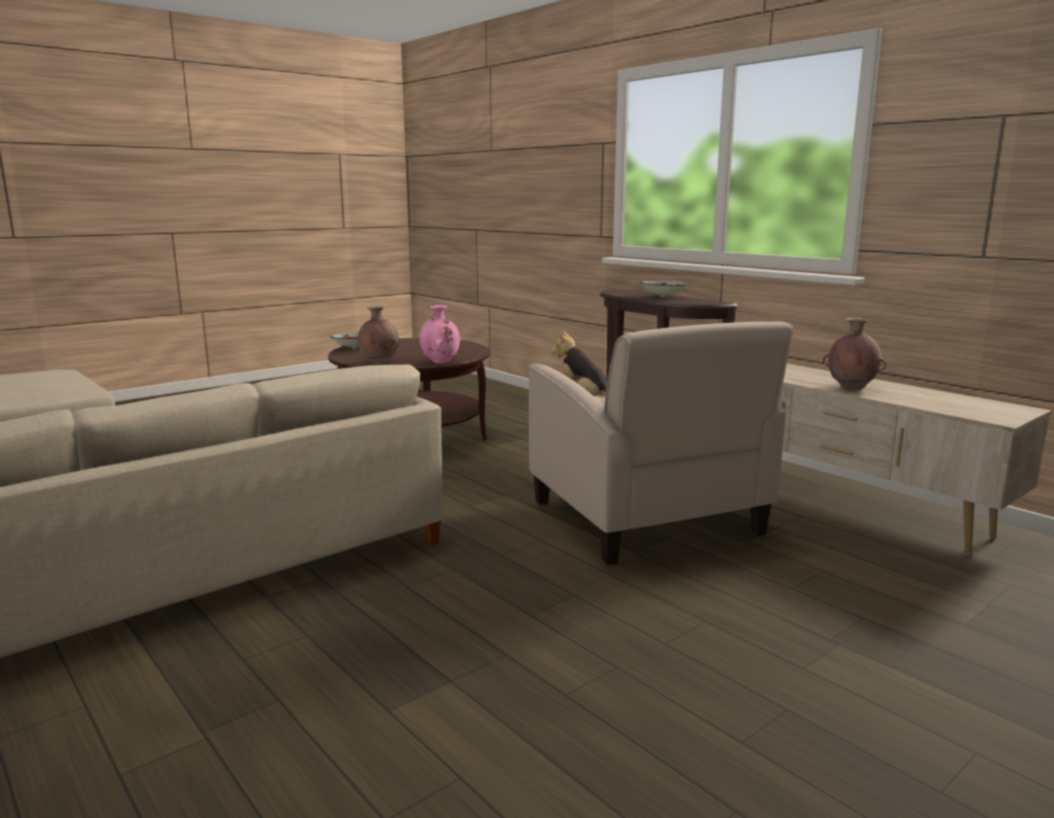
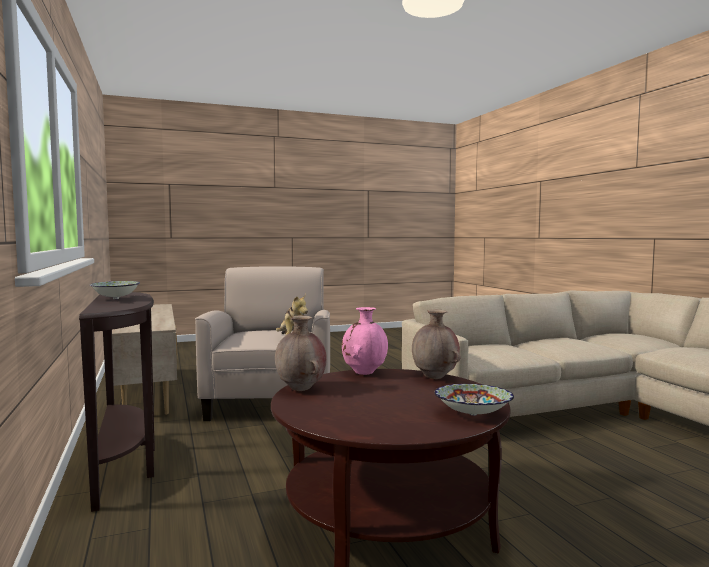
camera: 160 degrees left, 10 degrees down
brown vase [823,318,886,390] -> brown vase moved to [275,316,327,391]

